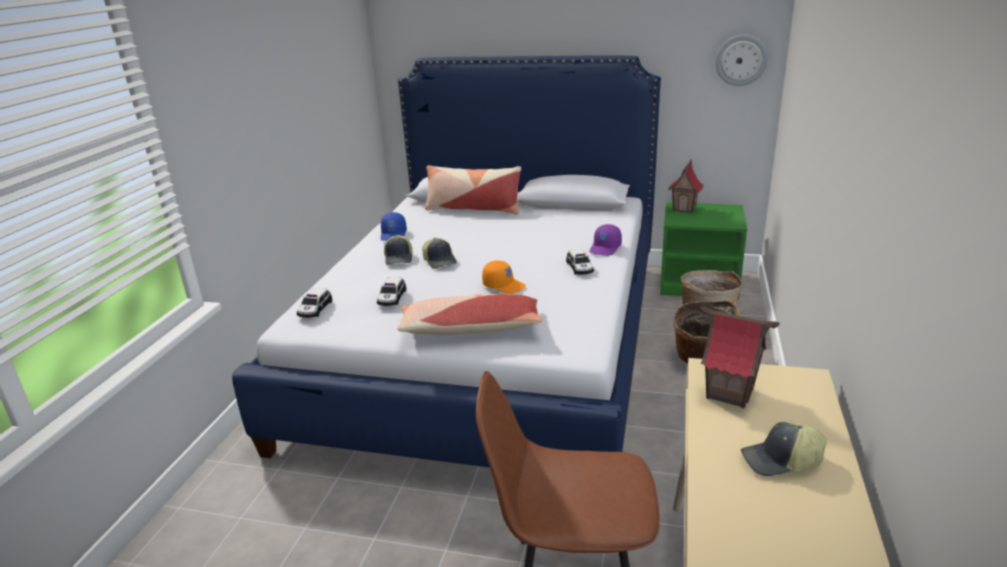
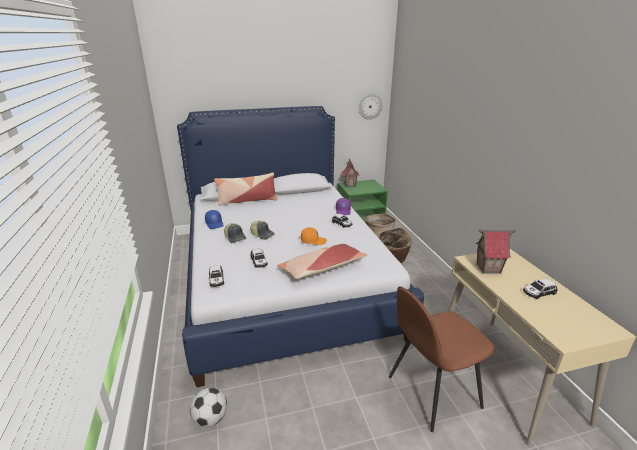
camera: 30 degrees left, 0 degrees up
cap [741,422,827,476] -> toy car [523,278,558,299]
none -> football [190,388,227,427]

